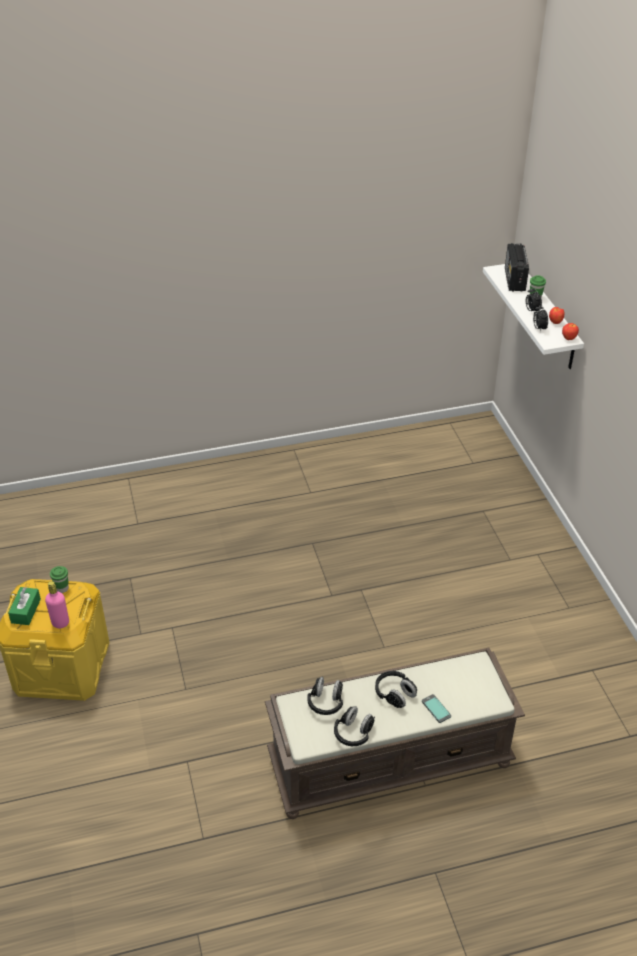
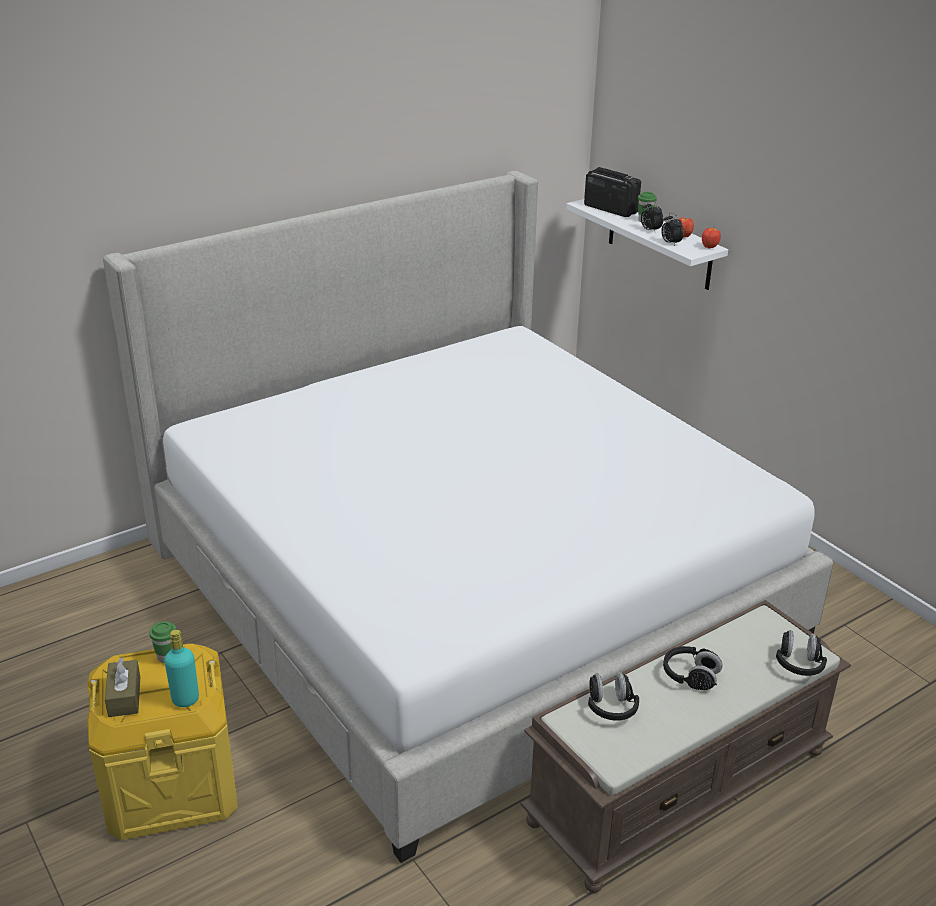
camera: 20 degrees left, 10 degrees down
green tissue box [8,587,41,625] -> brown tissue box [105,657,140,717]
pink bottle [45,581,69,628] -> turquoise bottle [164,630,199,707]
black headphones [334,706,375,746] -> black headphones moved to [776,630,827,676]
phone [422,694,451,723] -> none
radio [505,243,529,292] -> radio turned 150 degrees clockwise [584,167,641,217]
none -> bed [103,171,834,863]

